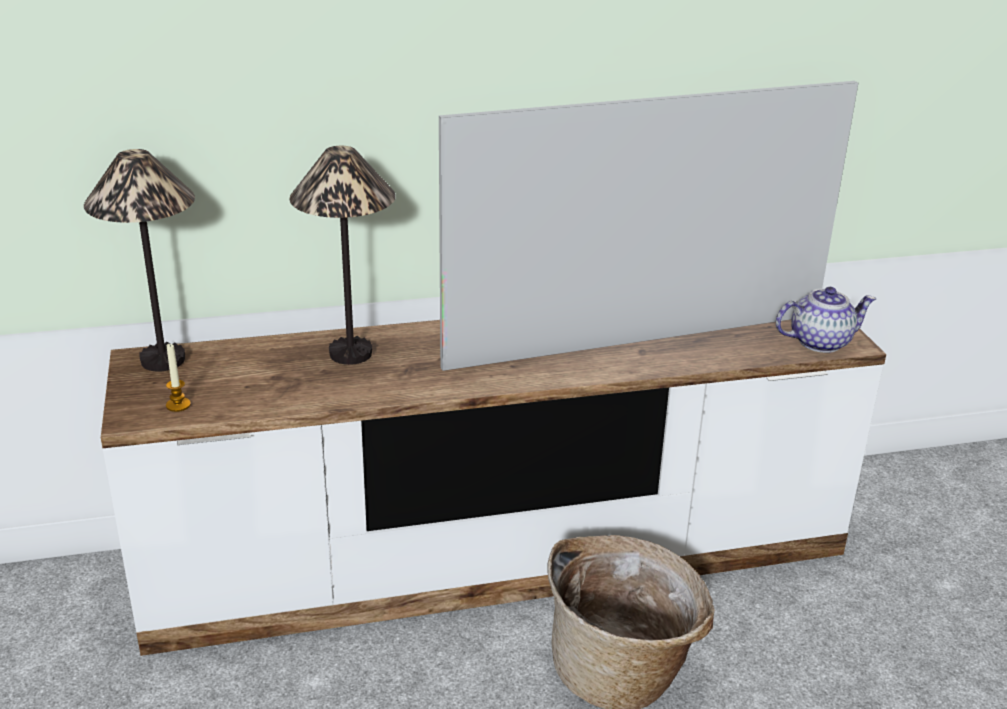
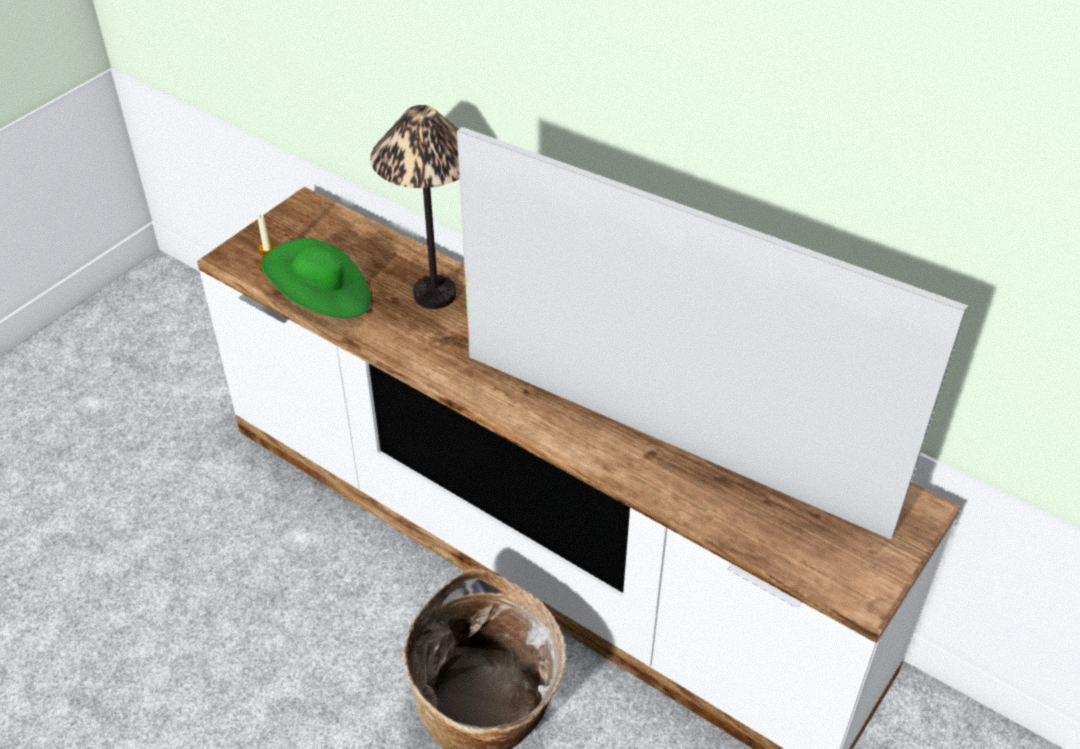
camera: 50 degrees right, 15 degrees up
table lamp [84,149,195,372] -> none
teapot [776,287,876,353] -> none
none -> green hat [261,238,371,318]

